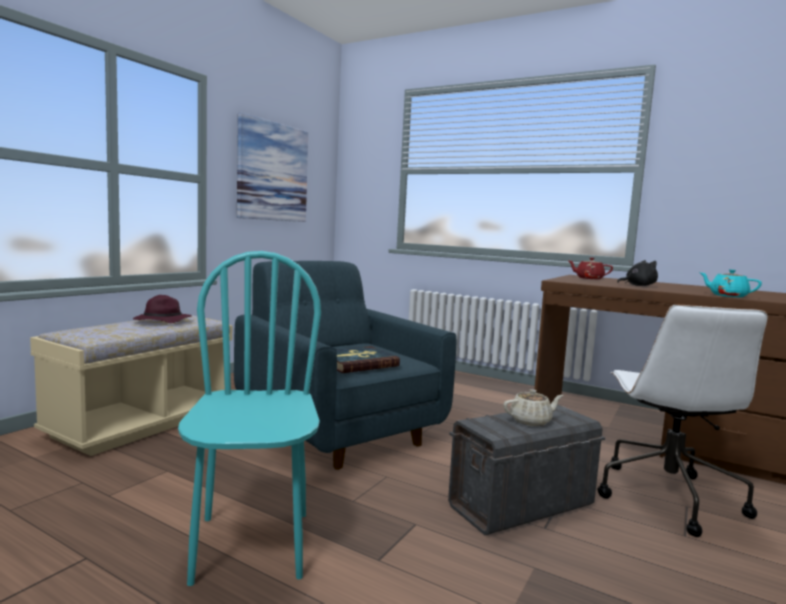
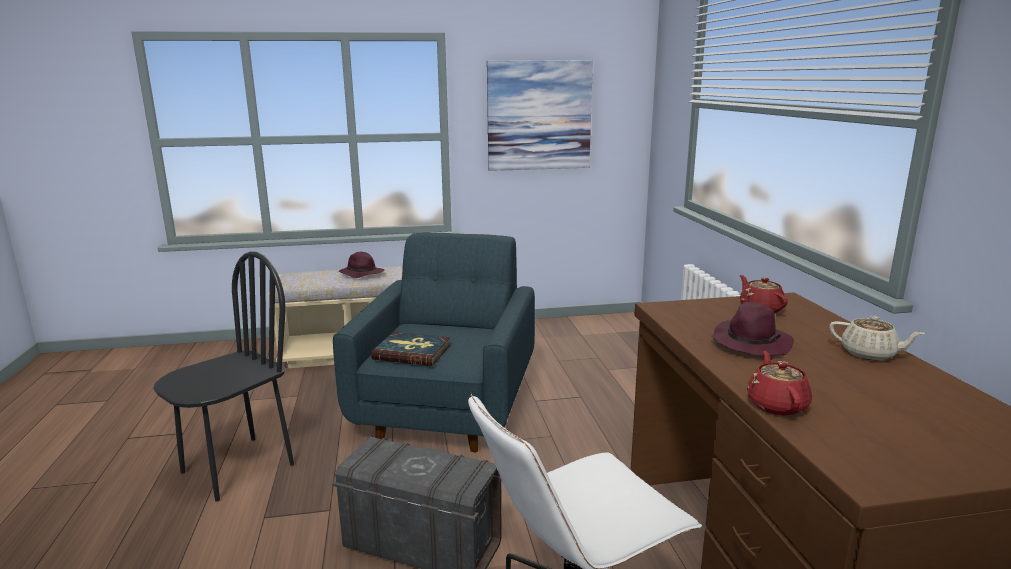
camera: 50 degrees right, 10 degrees up
turquoise chair [178,251,321,586] -> black chair [153,251,294,502]
beige teapot [503,389,563,426] -> beige teapot moved to [829,316,925,361]
black plush toy [617,260,658,286] -> purple hat [711,302,794,356]
turquoise teapot [699,269,762,297] -> red teapot [747,351,812,416]

